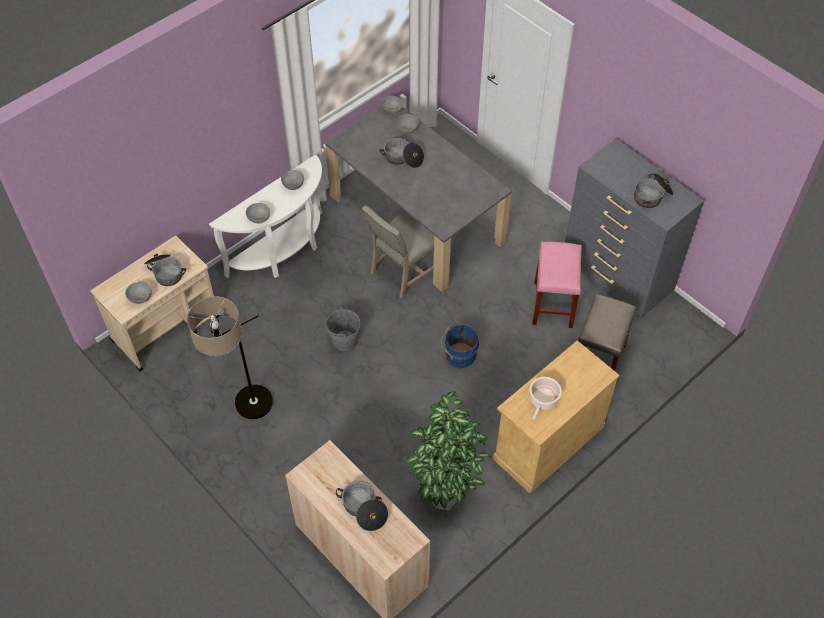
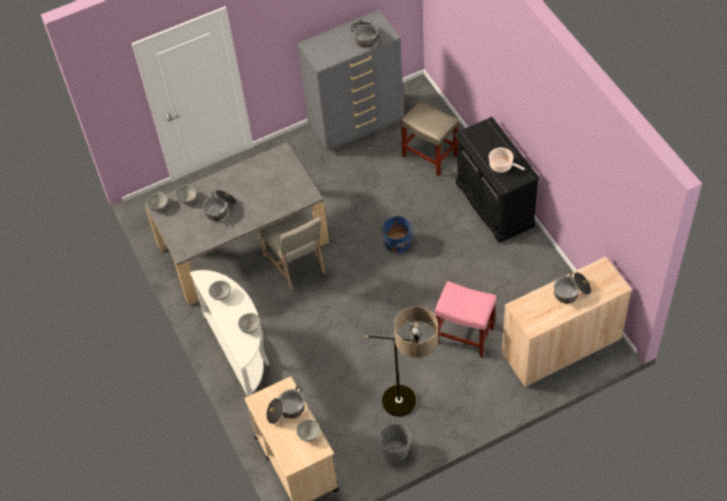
camera: 70 degrees left, 0 degrees up
grey bucket [325,308,360,351] -> grey bucket moved to [378,423,412,462]
potted plant [405,391,492,511] -> none
beige cabinet [493,340,620,493] -> black cabinet [454,117,540,243]
pink stool [532,242,582,328] -> pink stool moved to [434,281,497,357]

